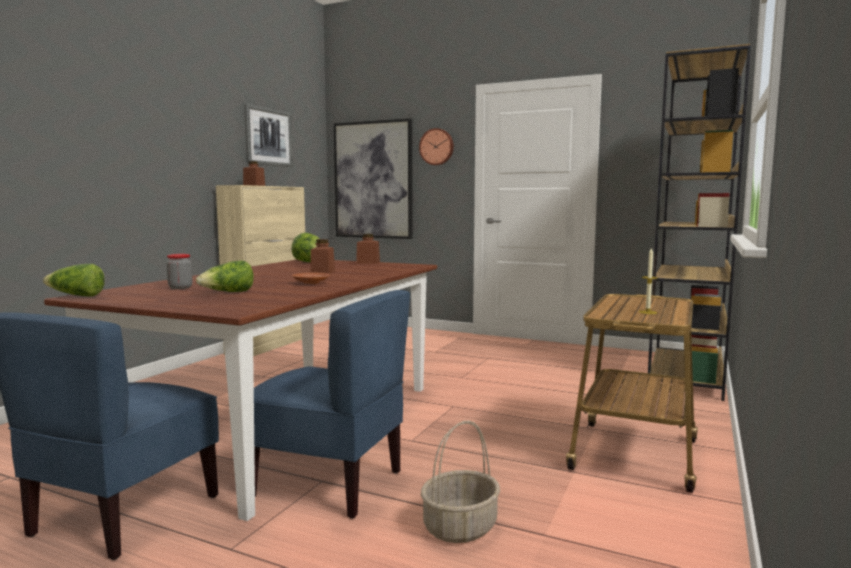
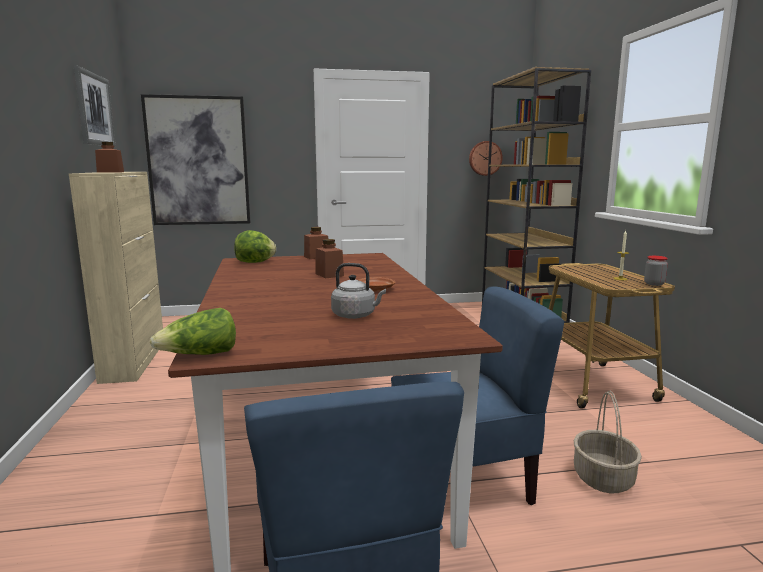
camera: 35 degrees left, 5 degrees up
jar [166,254,193,289] -> jar moved to [644,256,668,286]
lettuce [196,260,254,292] -> grey kettle [331,263,386,319]
wall clock [419,128,454,165] -> wall clock moved to [469,141,503,176]

